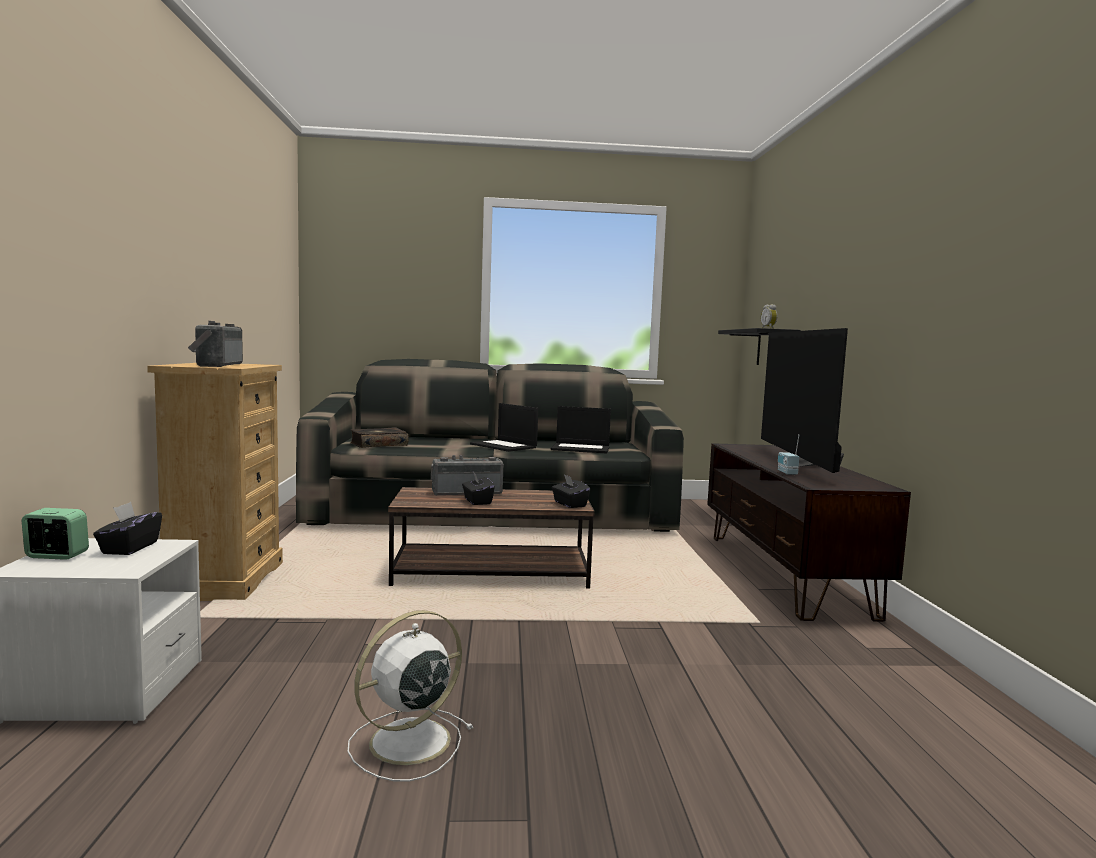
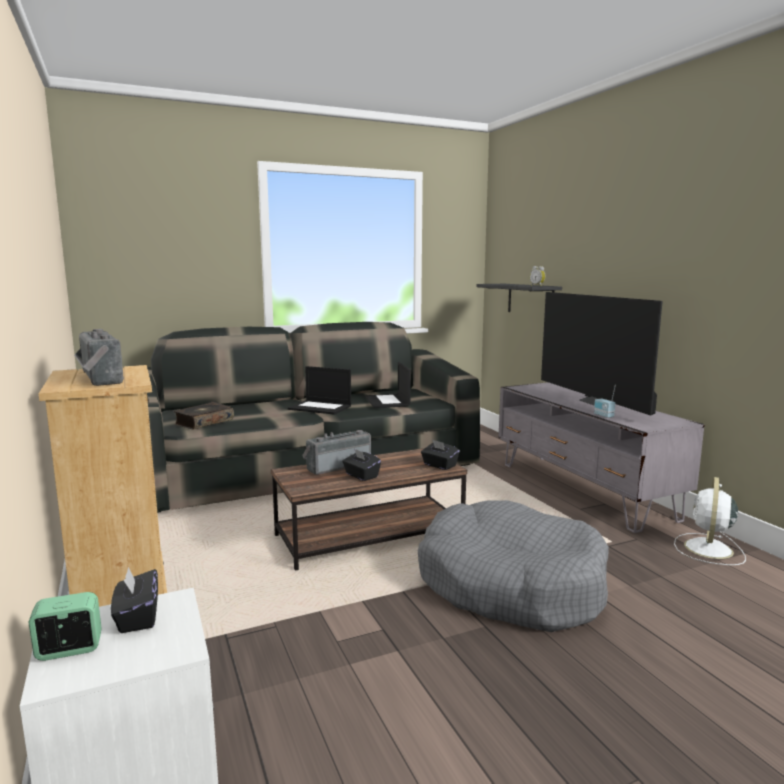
camera: 20 degrees left, 5 degrees up
white fan [348,610,474,781] -> white fan moved to [674,477,746,565]
laptop [551,406,611,454] -> laptop turned 90 degrees clockwise [365,362,411,408]
brown tv stand [707,443,911,622] -> grey tv stand [499,382,705,533]
none -> grey dog bed [418,500,609,632]

